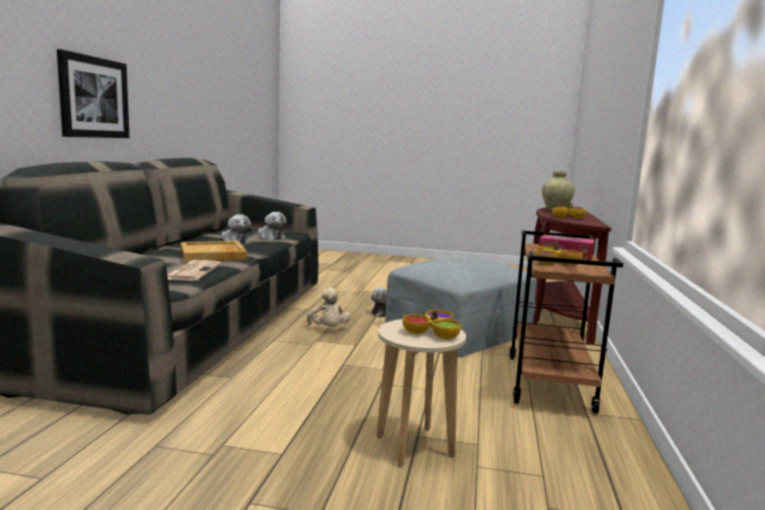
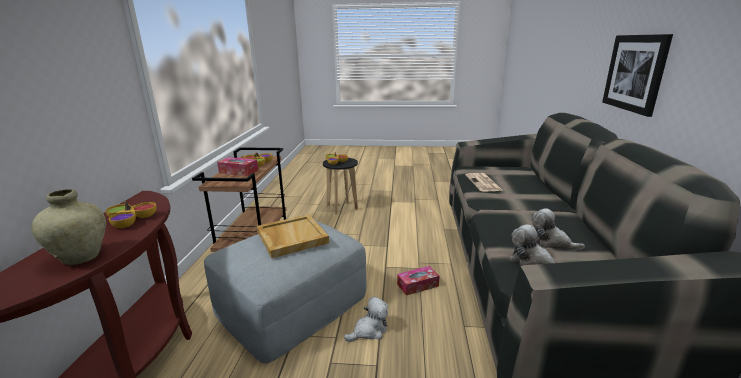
camera: 175 degrees right, 10 degrees up
beige tray [181,241,247,262] -> beige tray moved to [257,214,329,258]
beige plush toy [307,288,351,327] -> tissue box [397,266,439,295]
beige stool [376,319,466,467] -> black stool [323,158,358,215]

